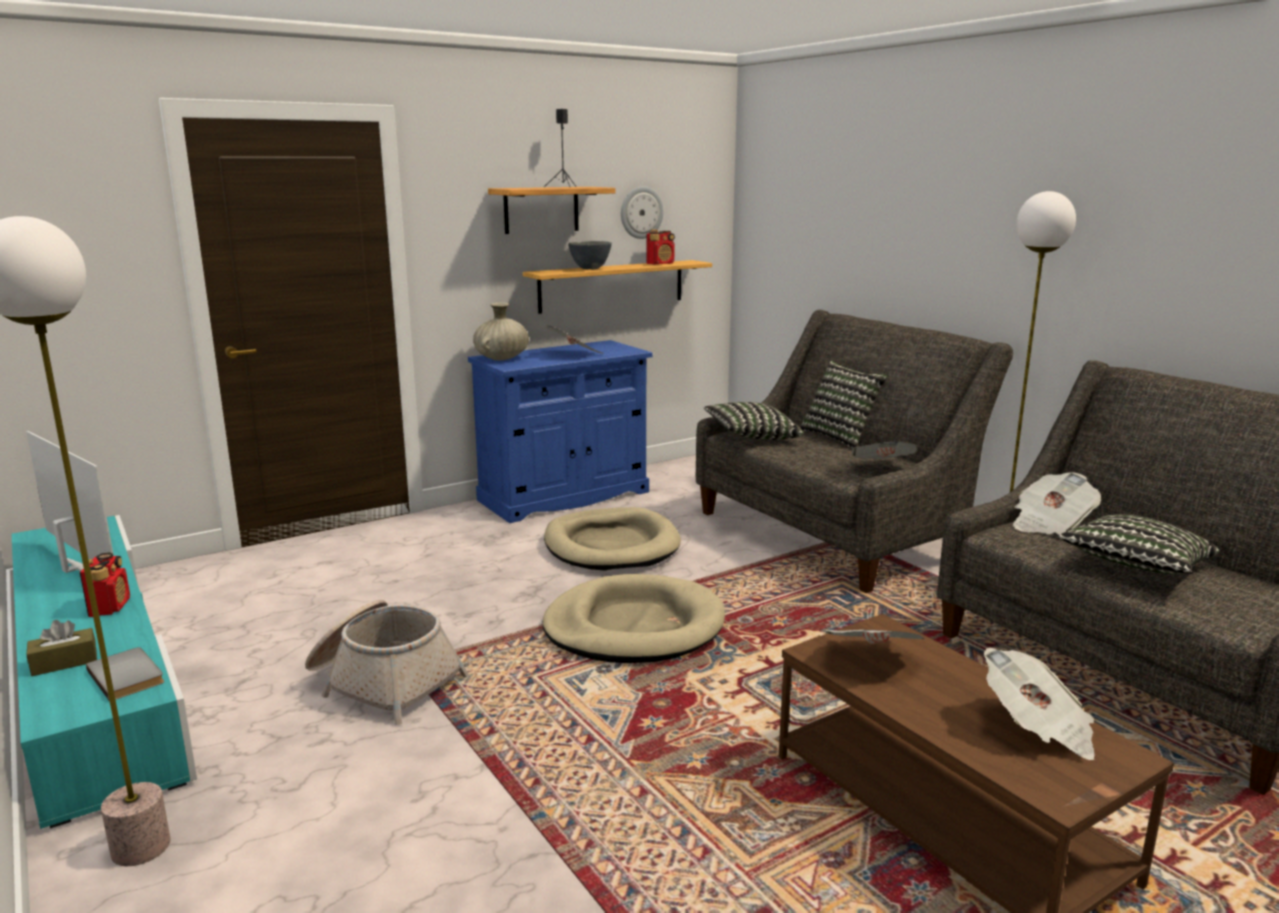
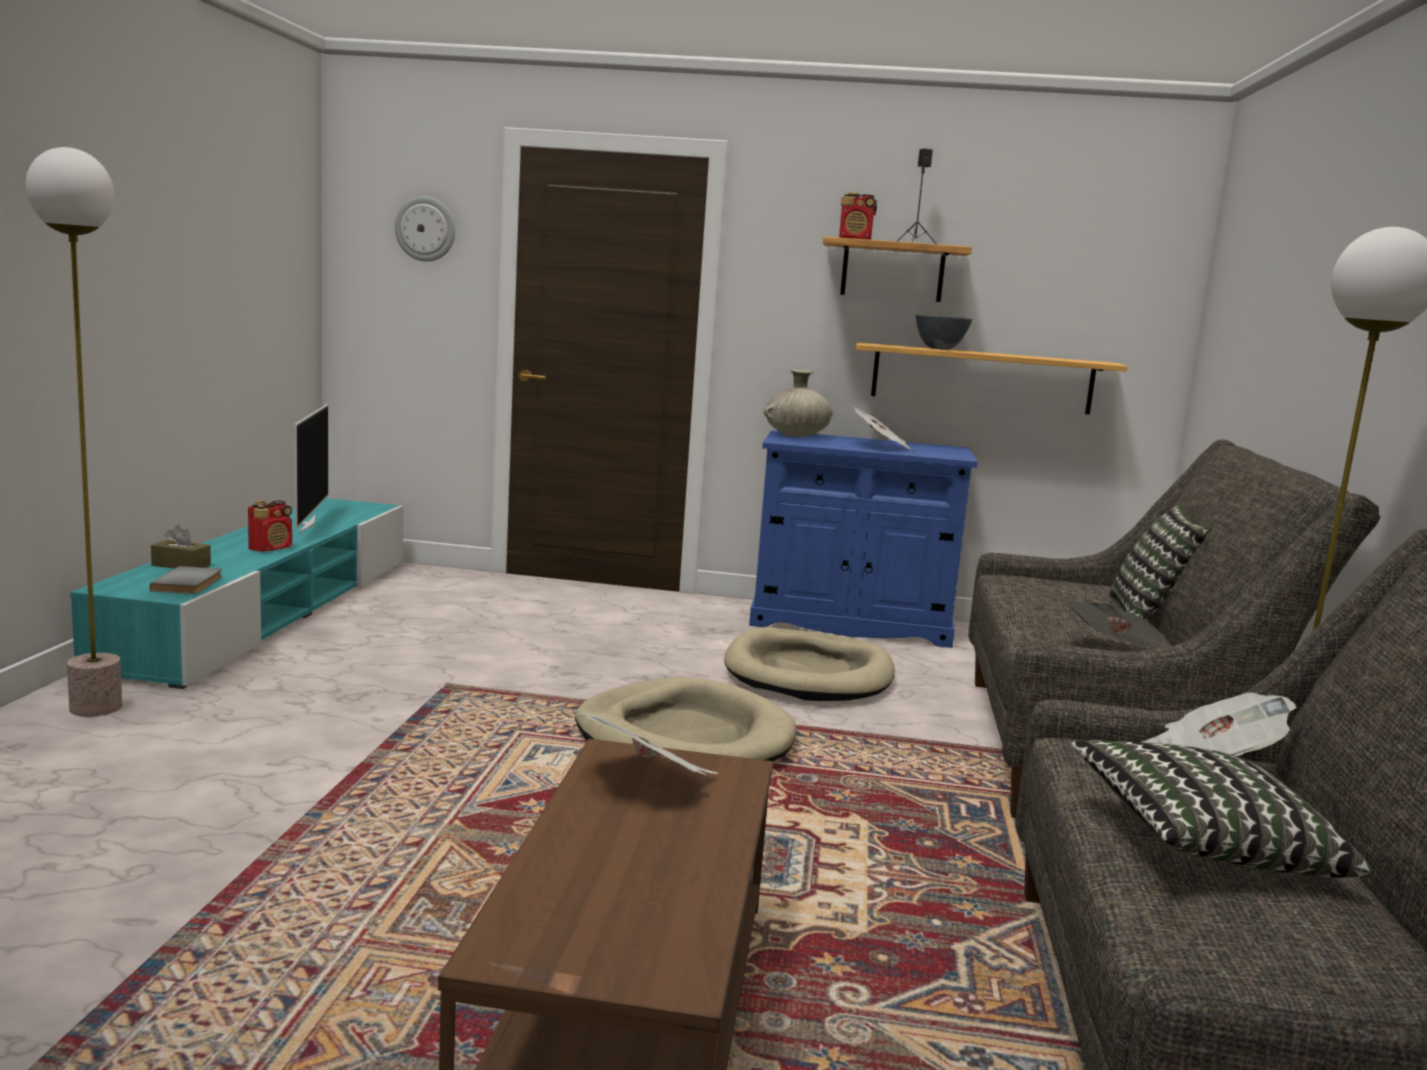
camera: 40 degrees right, 5 degrees down
basket [305,600,469,725] -> none
wall clock [621,186,664,239] -> wall clock moved to [395,196,455,262]
radio [646,229,675,265] -> radio moved to [839,192,877,240]
pillow [703,402,804,440] -> none
newspaper [984,647,1095,760] -> none

